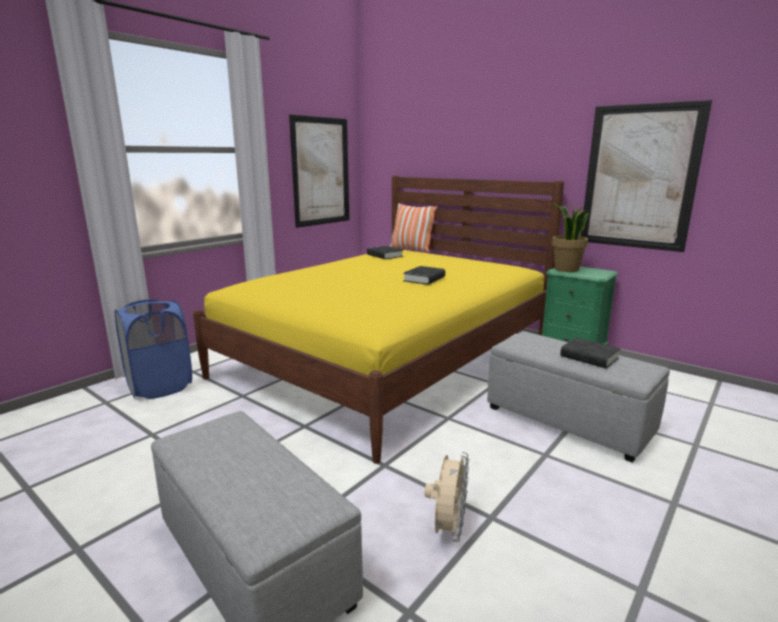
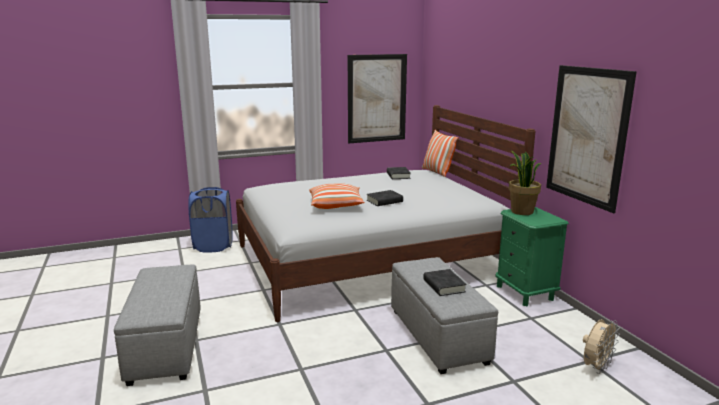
camera: 30 degrees right, 0 degrees up
yellow bed [193,176,564,464] -> white bed [236,105,536,322]
beige fan [424,452,469,542] -> beige fan moved to [583,319,620,374]
none -> pillow [309,183,364,209]

